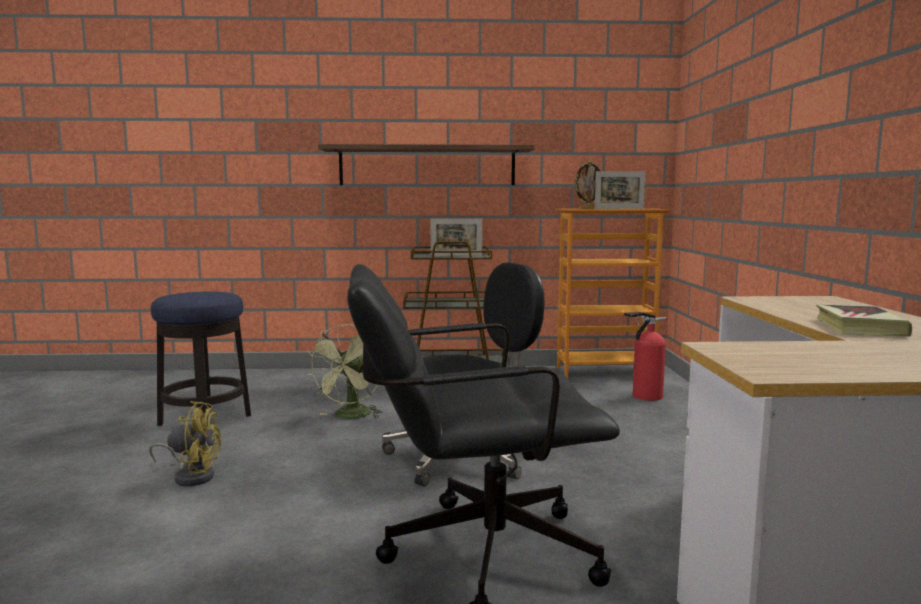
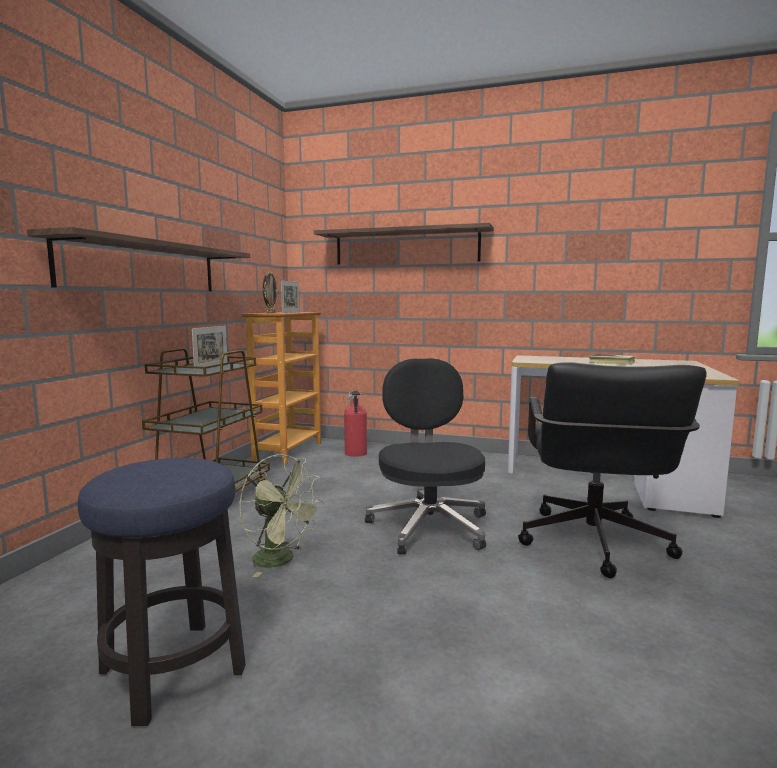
camera: 70 degrees left, 0 degrees up
yellow fan [149,401,221,486] -> none
none -> shelf [314,223,494,265]

